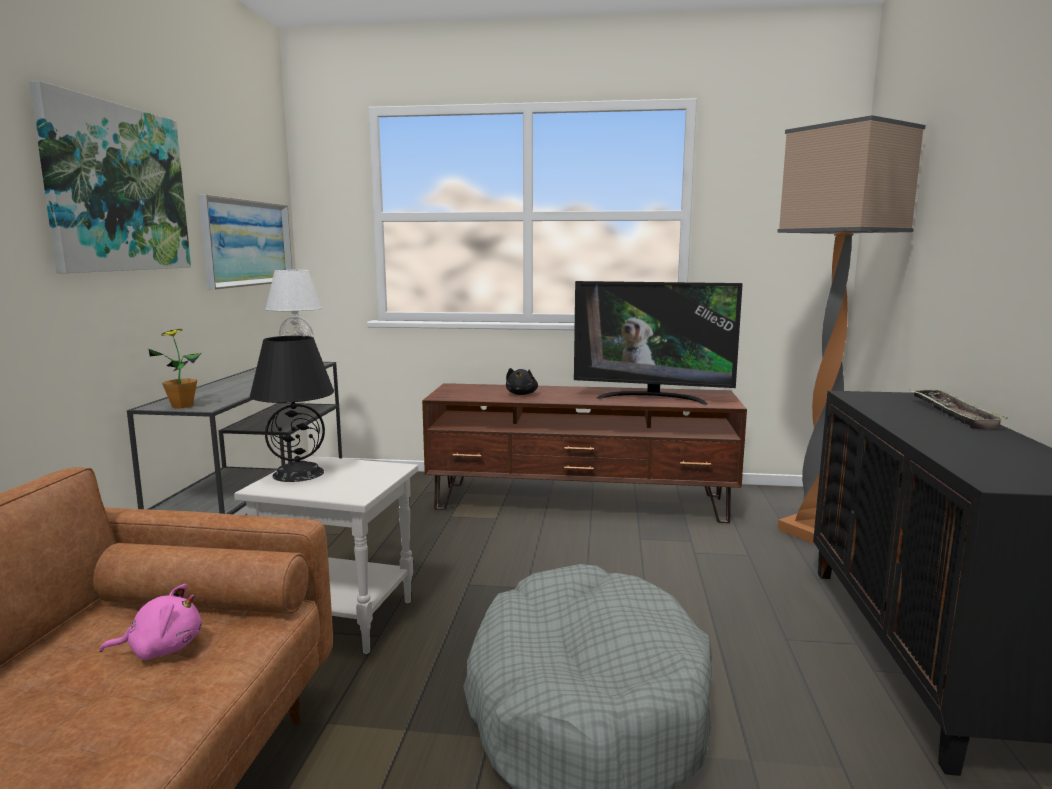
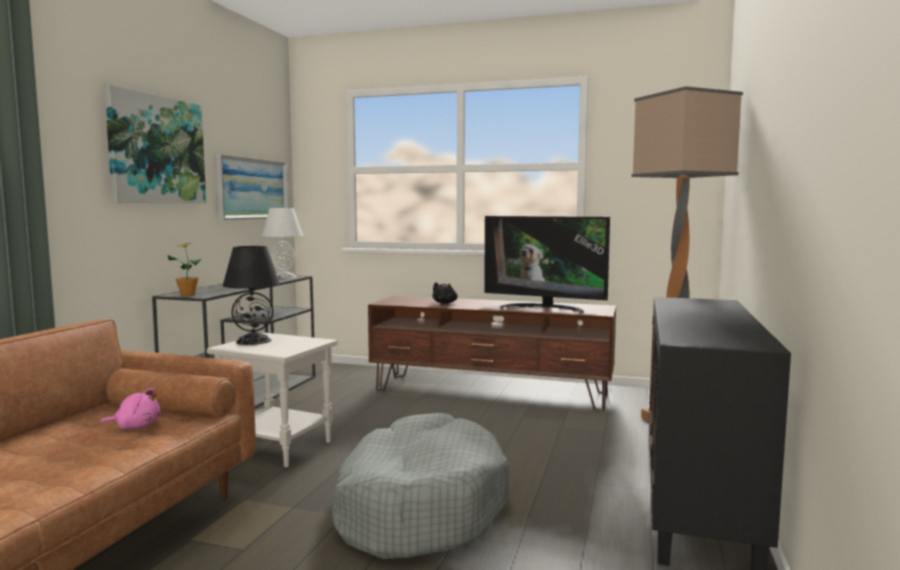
camera: 10 degrees right, 5 degrees down
tray [909,389,1008,429] -> none

